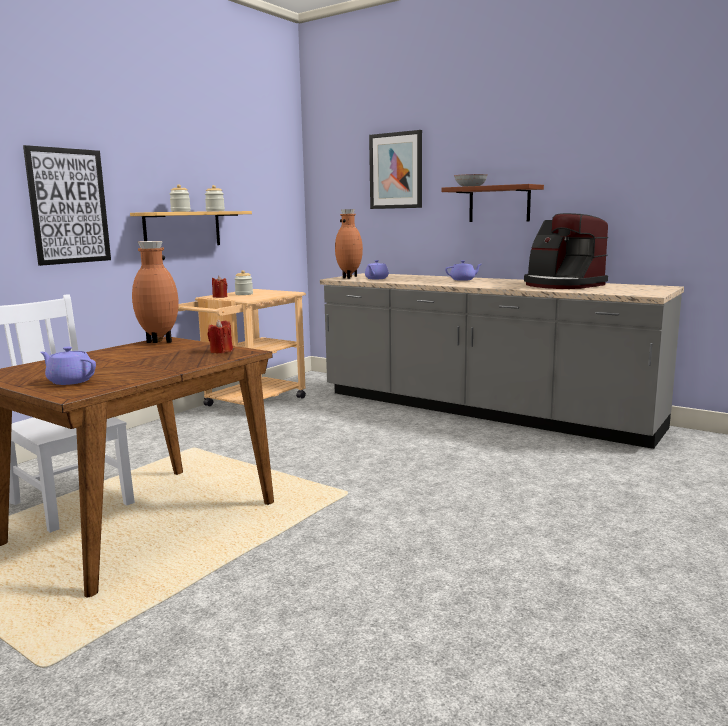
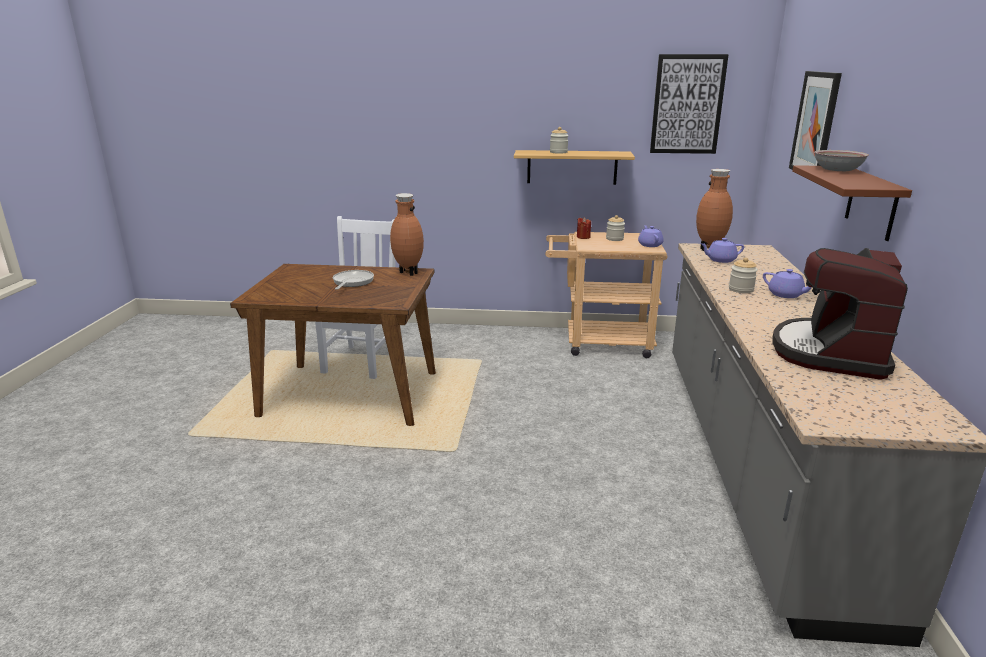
camera: 60 degrees right, 10 degrees up
picture [23,145,111,266] -> picture moved to [650,54,729,154]
purple teapot [40,346,96,385] -> purple teapot moved to [638,225,664,247]
jar [205,185,225,211] -> jar moved to [729,258,758,293]
red candle [207,319,233,353] -> none
none -> frying pan [333,270,374,290]

